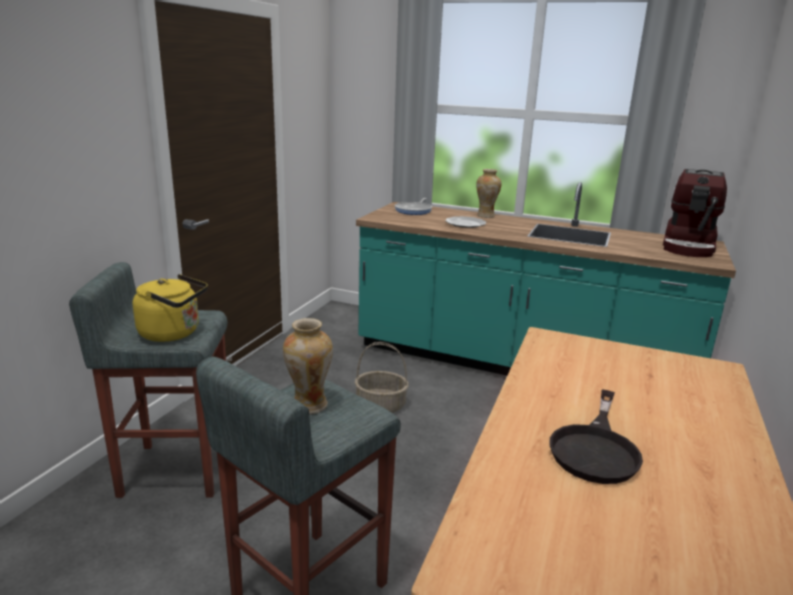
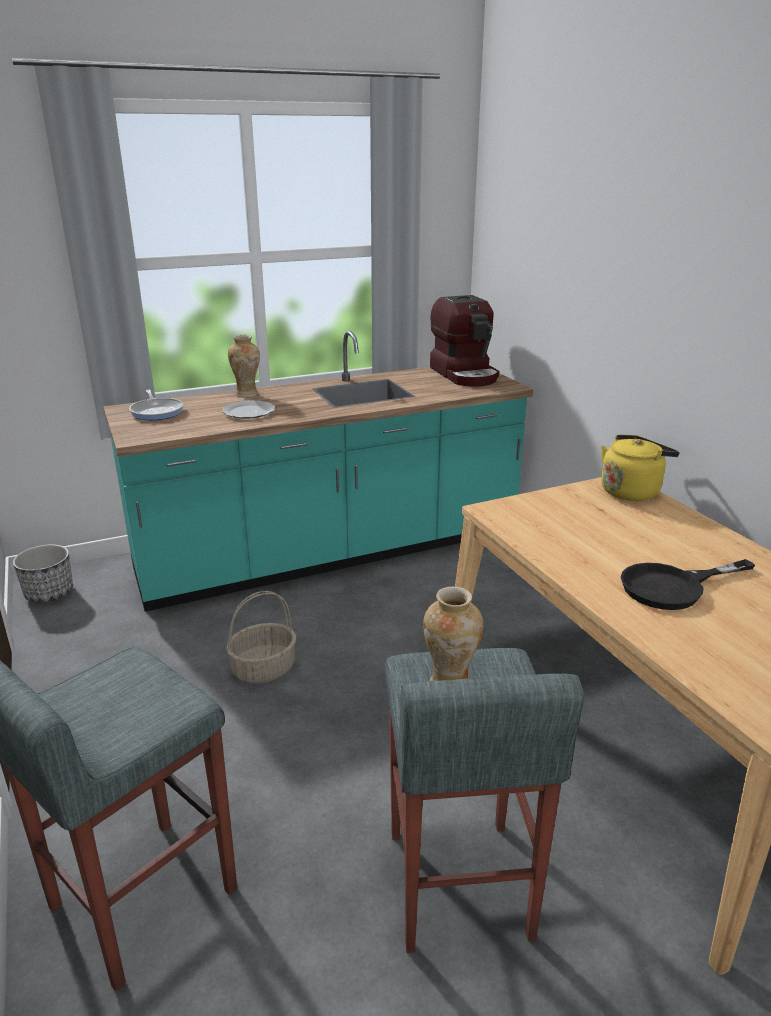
camera: 45 degrees left, 5 degrees up
yellow kettle [133,274,208,342] -> yellow kettle moved to [601,435,680,501]
black frying pan [549,390,643,484] -> black frying pan turned 90 degrees clockwise [621,559,755,610]
none -> planter [13,545,73,603]

